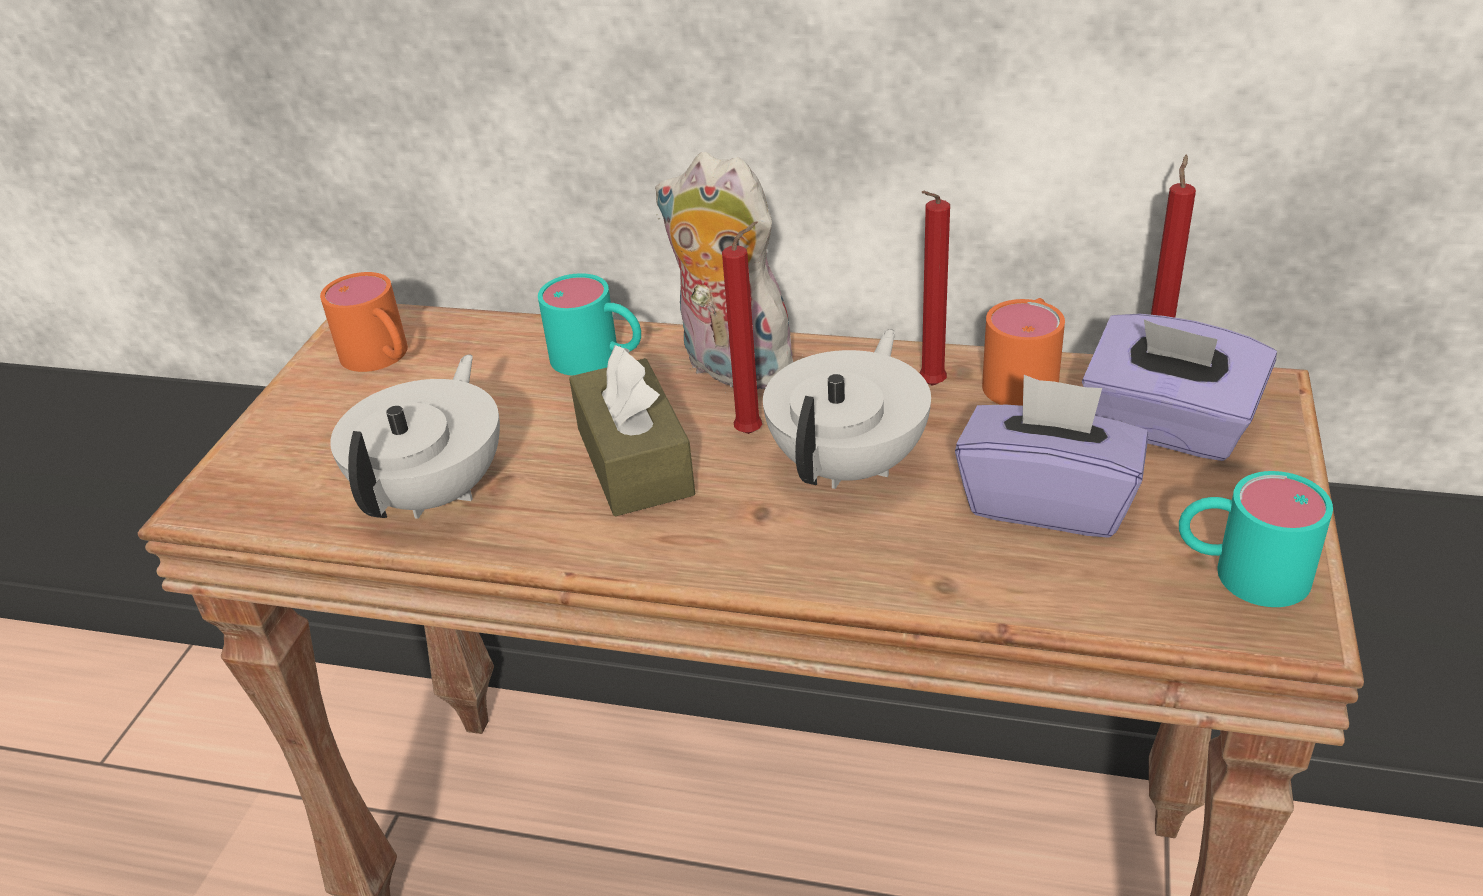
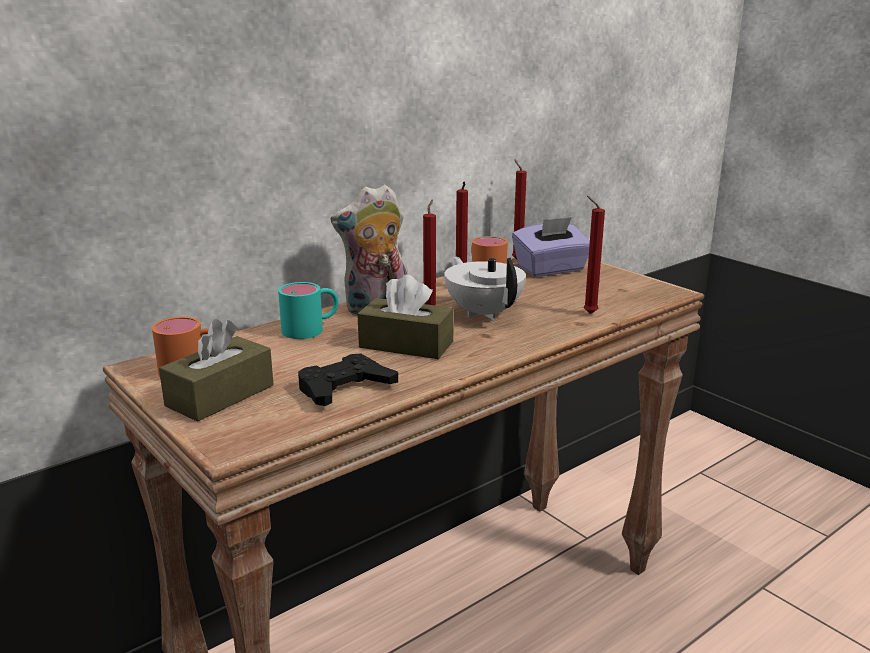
camera: 55 degrees left, 15 degrees down
white teapot [330,355,500,519] -> black game controller [298,353,398,406]
purple tissue box [955,375,1148,538] -> none
turquoise mug [1179,471,1333,607] -> none
none -> brown tissue box [159,319,274,422]
none -> red candle [583,196,605,314]

